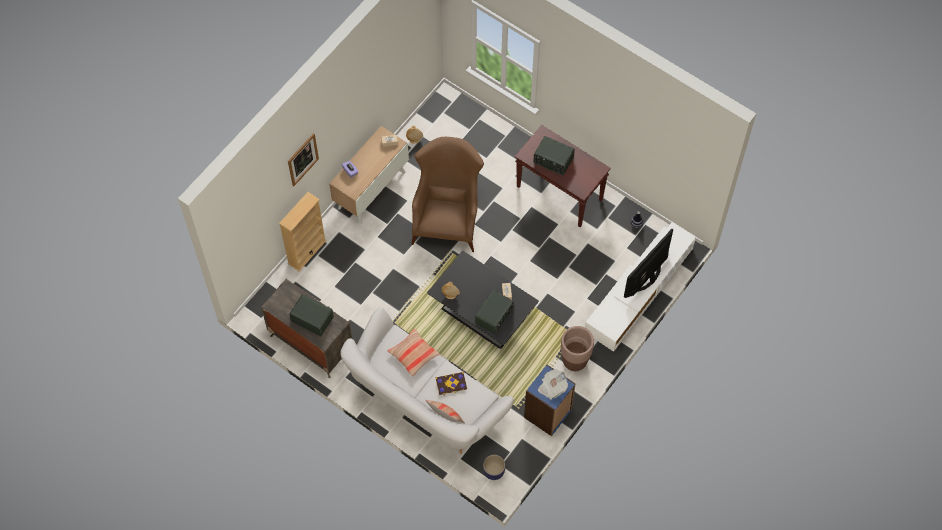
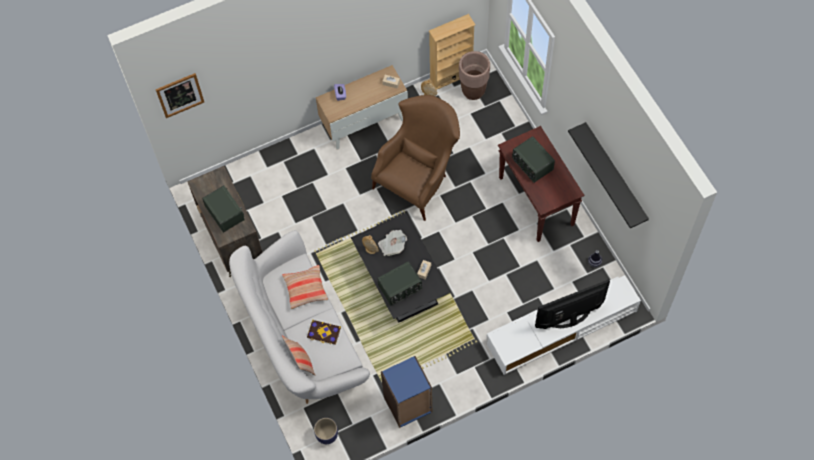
camera: 30 degrees right, 0 degrees up
beige bookcase [279,192,327,271] -> beige bookcase moved to [429,14,475,90]
picture [288,133,319,186] -> picture moved to [156,73,204,118]
newspaper [538,369,568,400] -> newspaper moved to [378,230,407,256]
brown planter [561,326,594,371] -> brown planter moved to [459,51,490,100]
none -> black shelf [568,122,649,228]

